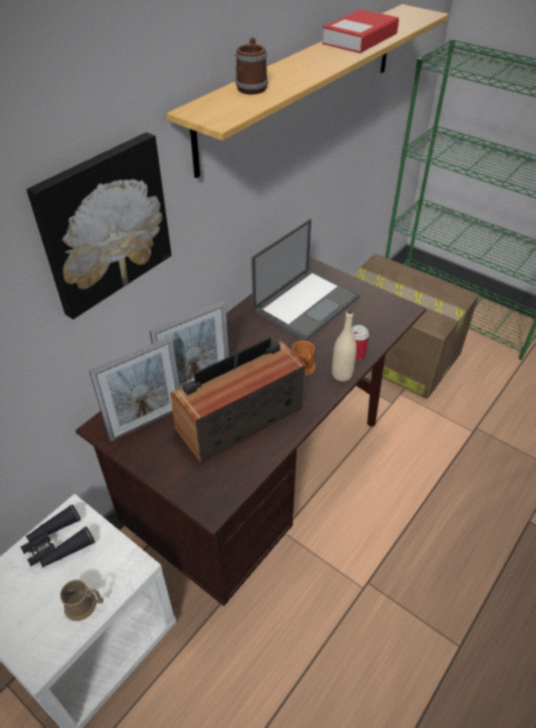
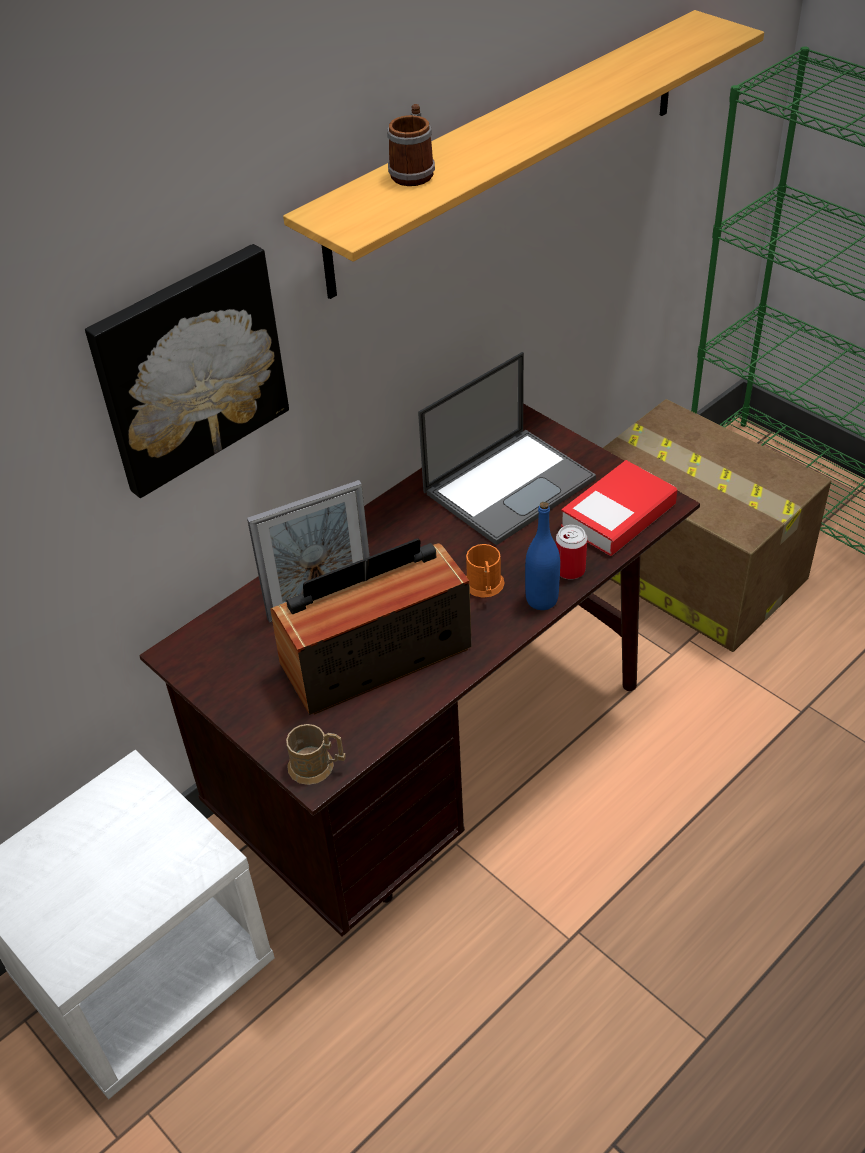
camera: 10 degrees right, 0 degrees up
black binoculars [21,504,95,568] -> none
brown mug [60,580,103,621] -> brown mug moved to [286,724,346,785]
picture frame [89,336,180,442] -> none
book [322,9,399,53] -> book moved to [561,460,678,556]
beige bottle [332,309,357,382] -> blue bottle [525,502,560,610]

